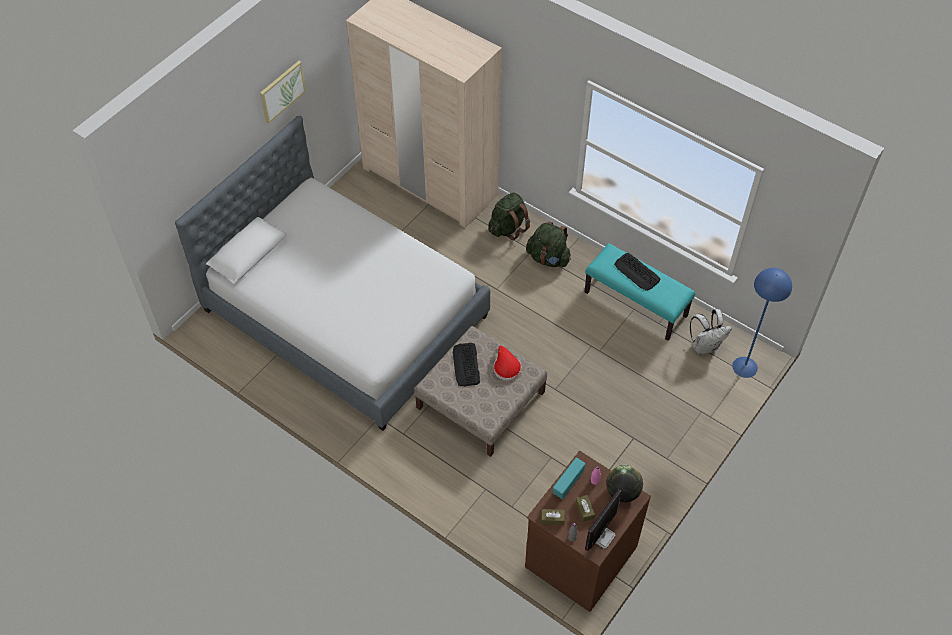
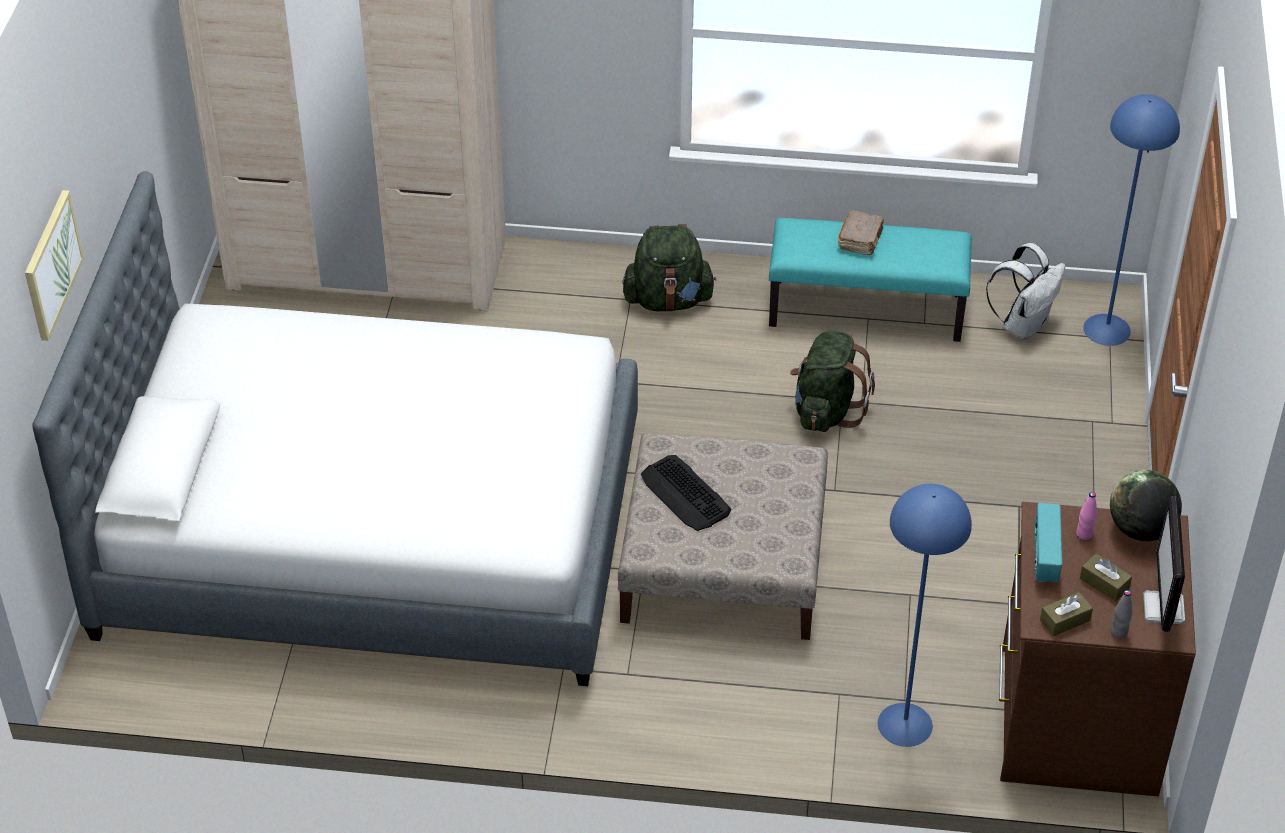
camera: 30 degrees left, 10 degrees down
picture [260,61,306,124] -> picture moved to [25,190,84,341]
green backpack [489,192,530,240] -> green backpack moved to [790,331,875,432]
red hat [494,346,521,381] -> none
keyboard [614,253,661,291] -> brown book [838,210,884,255]
none -> blue floor lamp [878,484,972,747]

